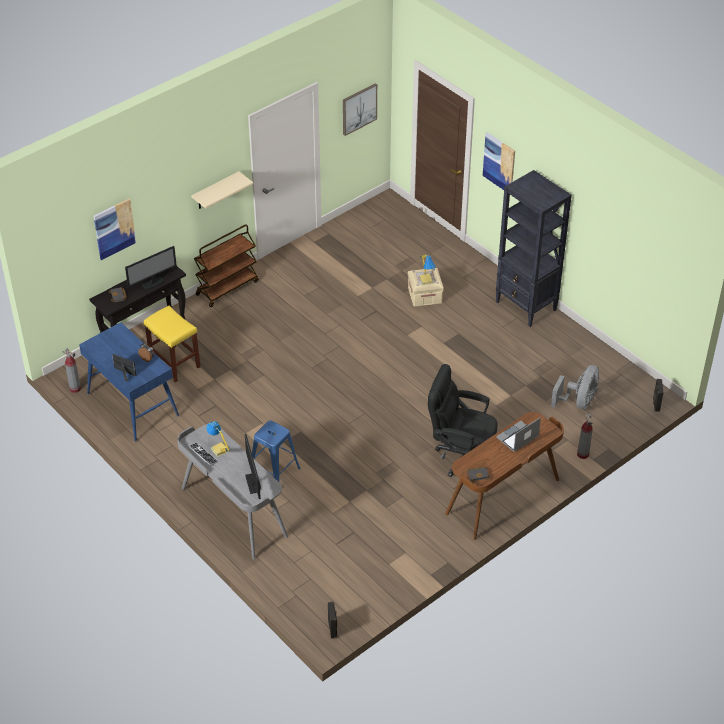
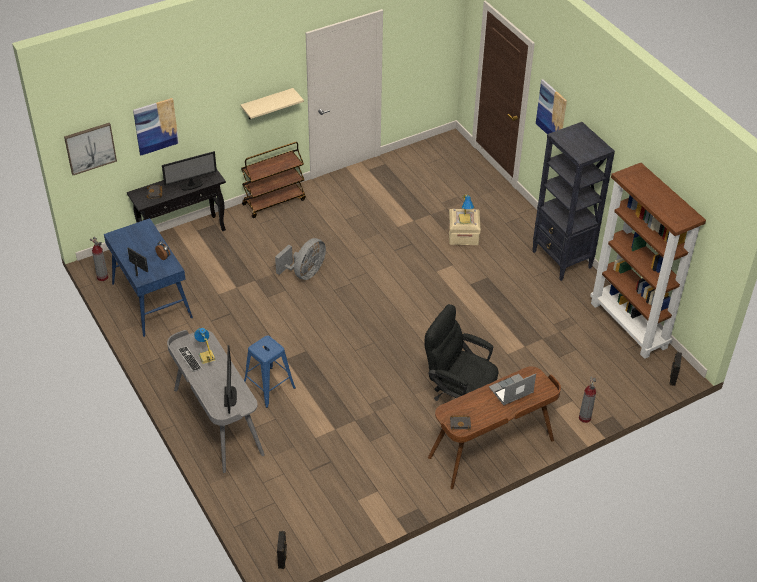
camera: 10 degrees right, 0 degrees up
yellow stool [144,306,201,382] -> none
picture [343,83,377,136] -> picture moved to [64,123,117,175]
grey fan [551,365,599,409] -> grey fan moved to [275,238,326,280]
none -> brown bookcase [590,163,706,359]

